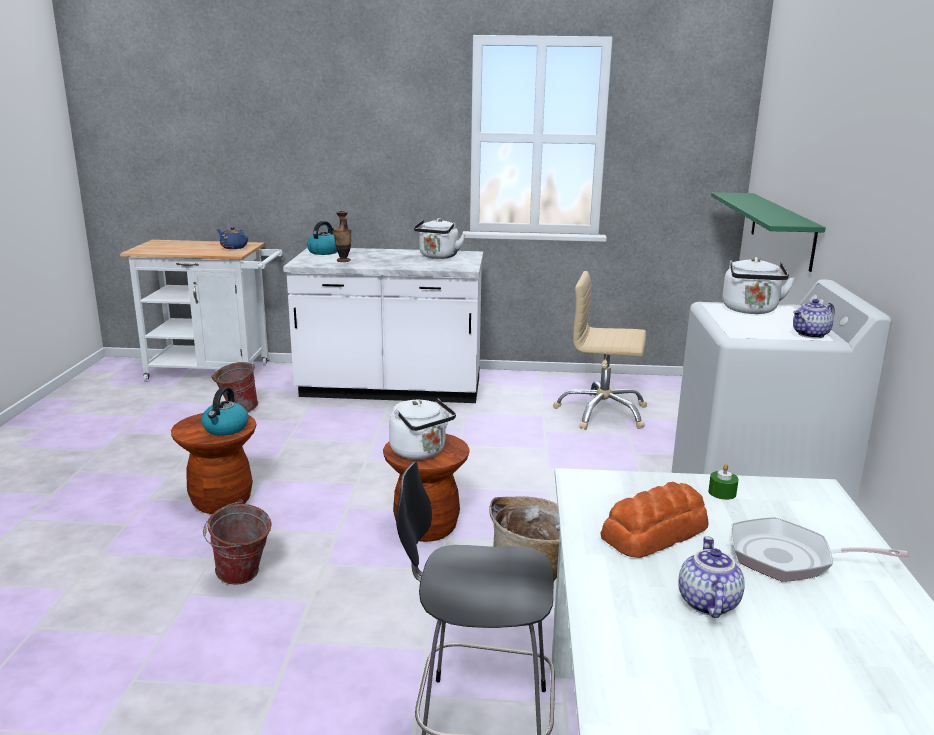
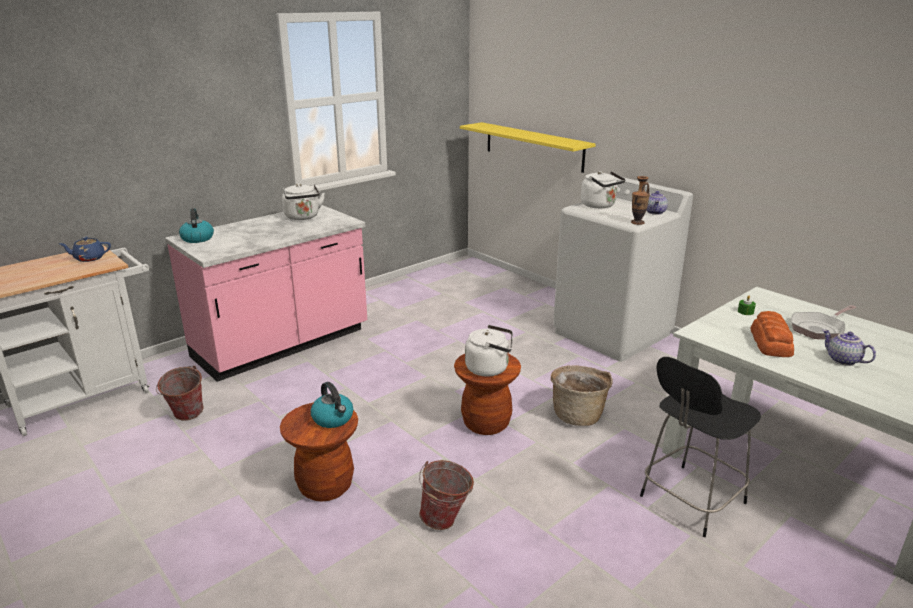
camera: 45 degrees left, 5 degrees up
white counter [283,247,483,403] -> pink counter [165,205,367,382]
vase [333,211,351,262] -> vase moved to [631,176,650,225]
beige office chair [553,271,647,430] -> none
green shelf [711,192,826,272] -> yellow shelf [460,122,596,173]

